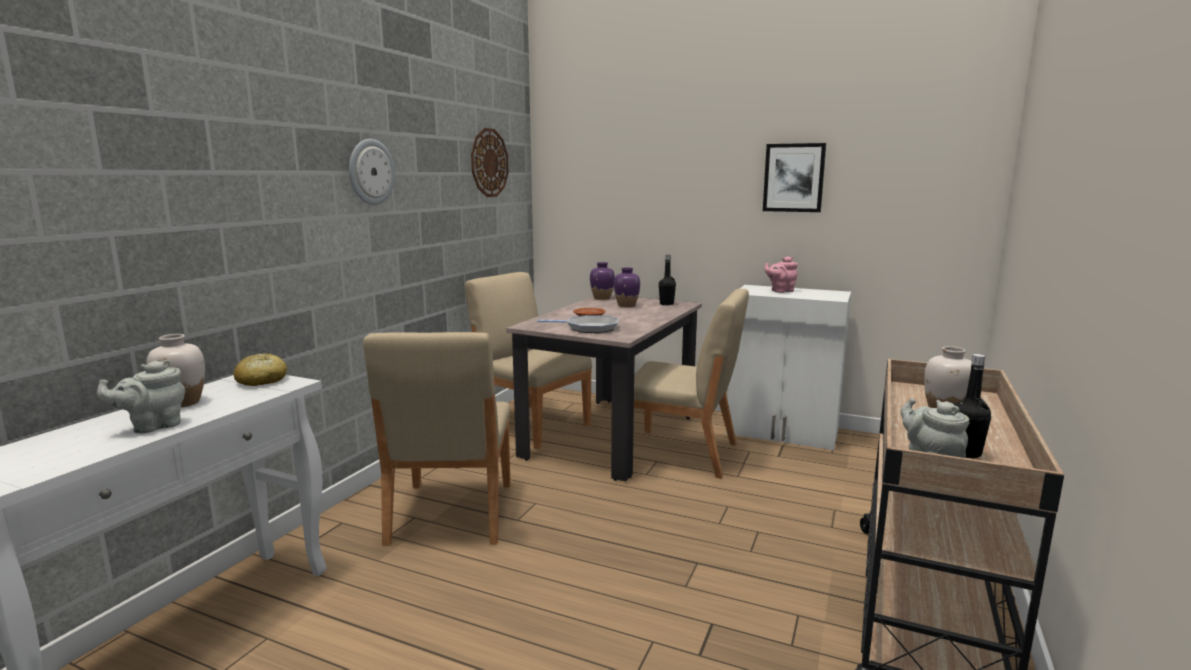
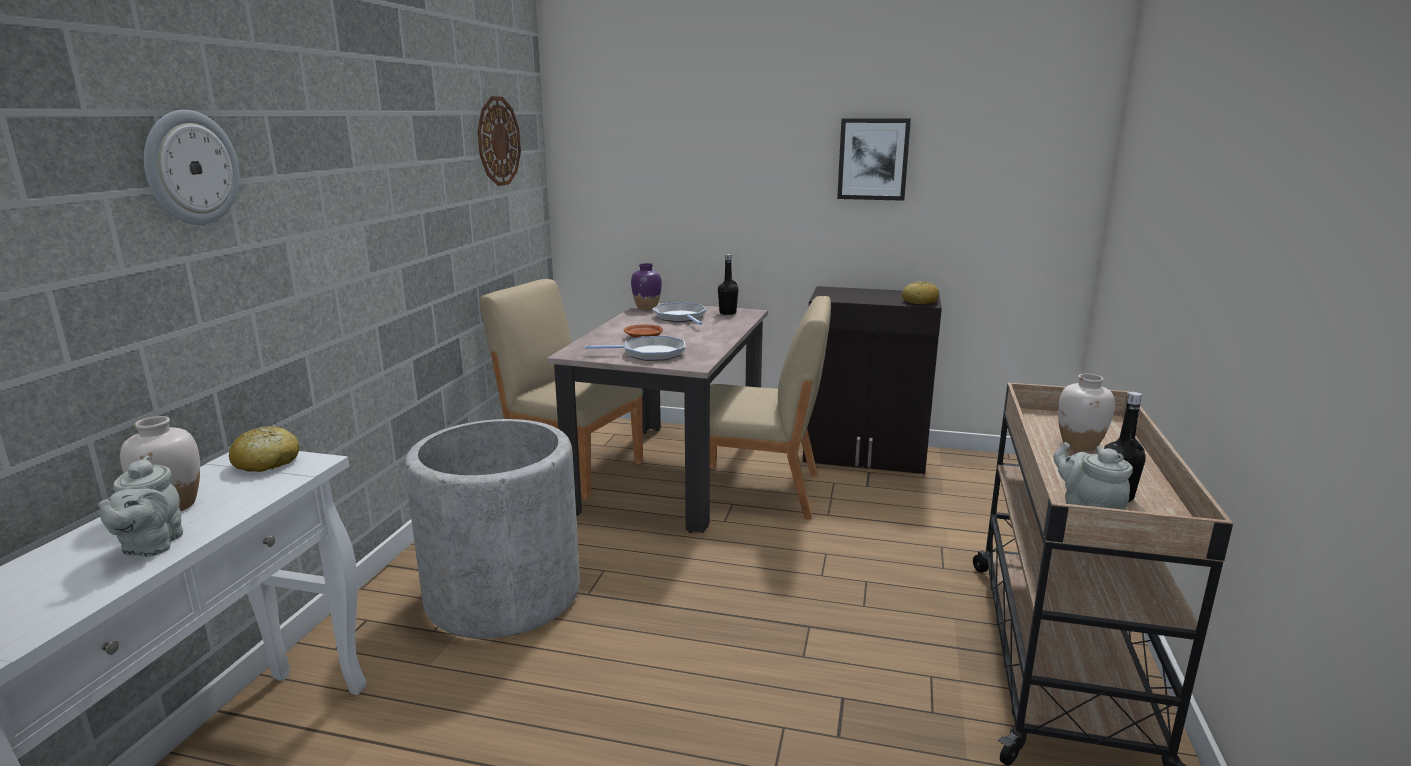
camera: 10 degrees left, 5 degrees up
grey teapot [97,360,185,433] -> grey teapot turned 45 degrees counterclockwise [98,456,183,557]
wall clock [349,139,395,205] -> wall clock moved to [144,110,239,225]
beige chair [363,332,511,546] -> grey planter [405,419,580,639]
purple vase [614,267,640,307] -> frying pan [652,302,707,325]
white cabinet [726,285,851,450] -> black cabinet [803,286,942,474]
pink teapot [765,256,798,293] -> none
none -> bread [902,281,939,304]

